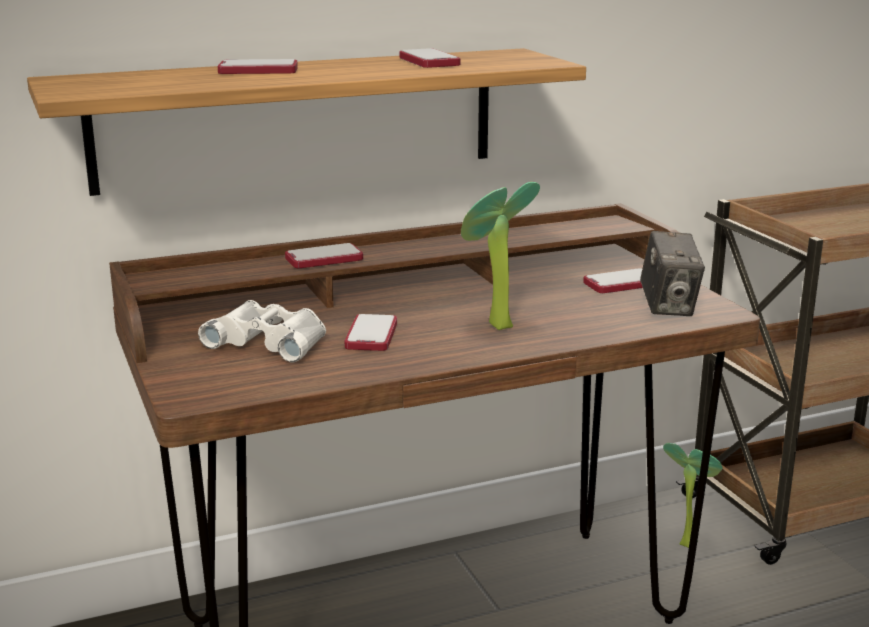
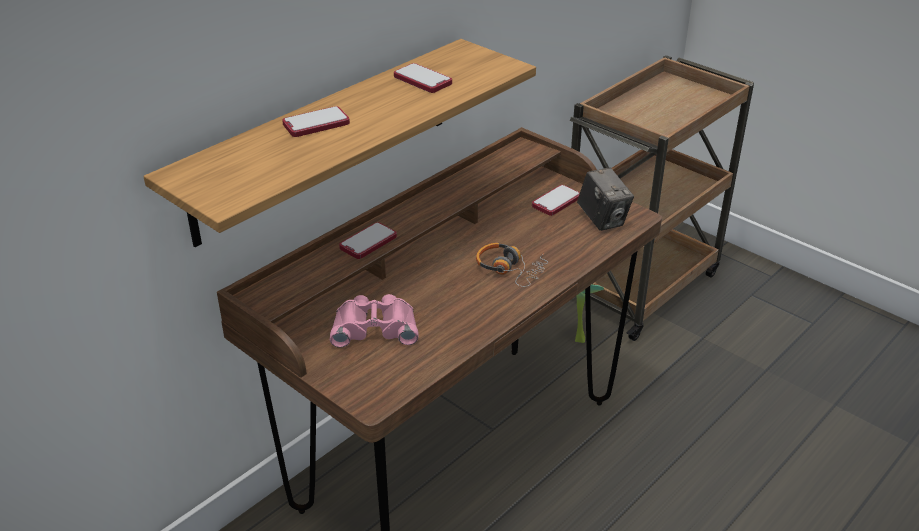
camera: 25 degrees left, 15 degrees up
white binoculars [198,300,326,362] -> pink binoculars [330,294,419,348]
phone [345,314,397,351] -> none
potted plant [461,182,540,330] -> headphones [476,243,548,287]

